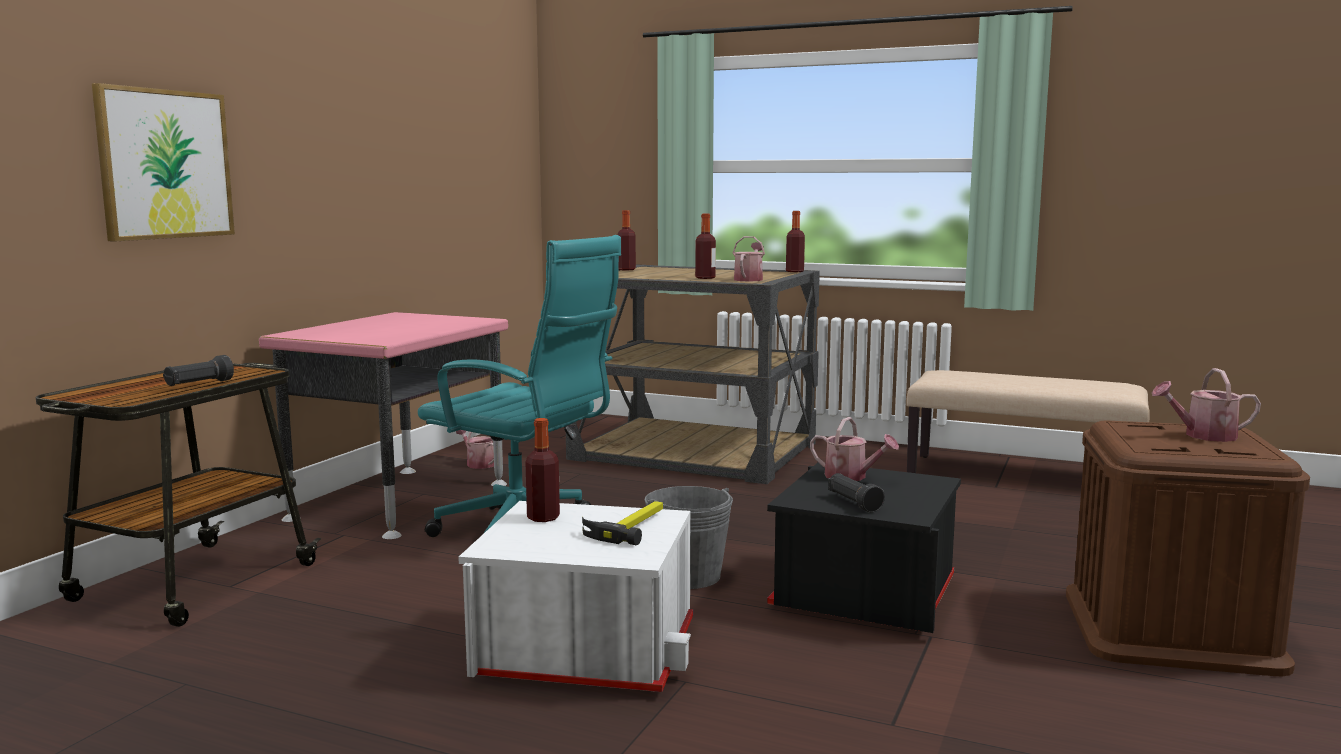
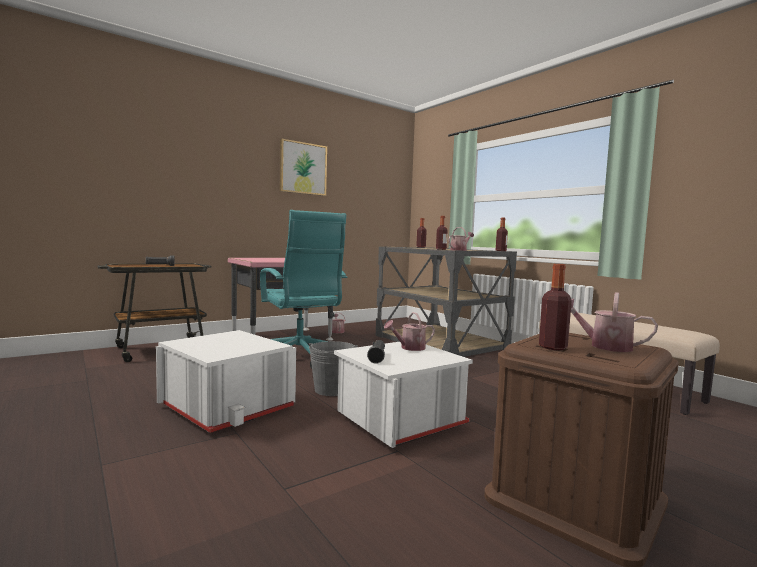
camera: 30 degrees right, 5 degrees down
picture [92,83,235,242] -> picture moved to [280,139,327,196]
bottle [525,418,560,522] -> bottle moved to [539,264,572,350]
hammer [582,501,663,545] -> none
black storage box [767,462,961,633] -> white storage box [334,342,473,448]
watering can [810,417,899,481] -> watering can turned 90 degrees clockwise [384,312,435,351]

